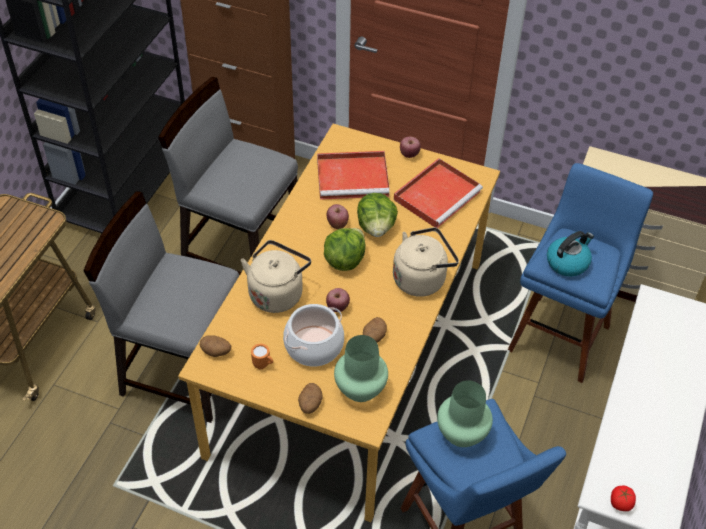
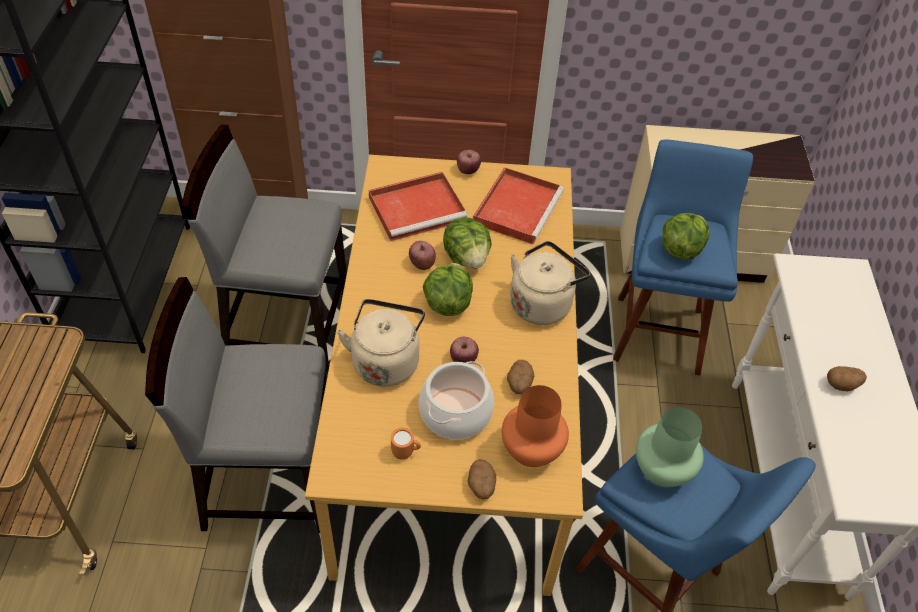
camera: 20 degrees left, 0 degrees up
potato [200,336,231,357] -> potato moved to [827,366,867,391]
green vase [334,335,388,402] -> orange vase [502,385,569,467]
kettle [547,231,594,276] -> lettuce [663,213,710,259]
tomato [611,486,636,511] -> none

